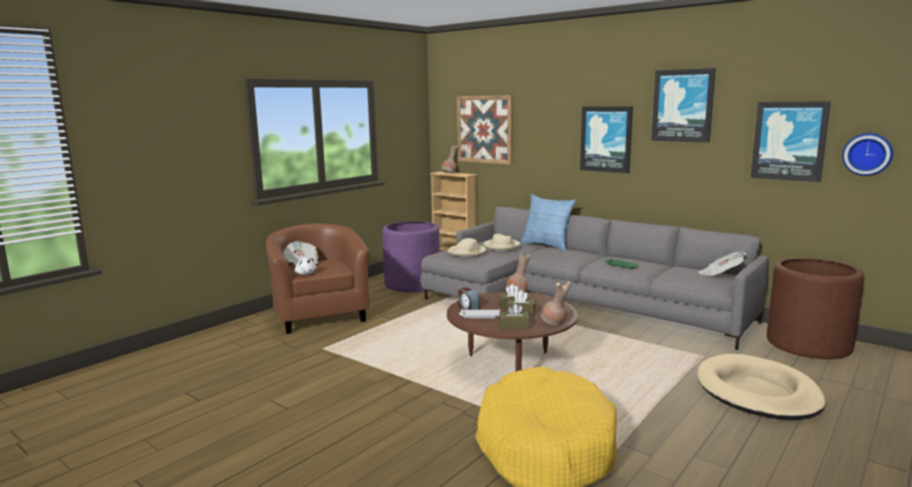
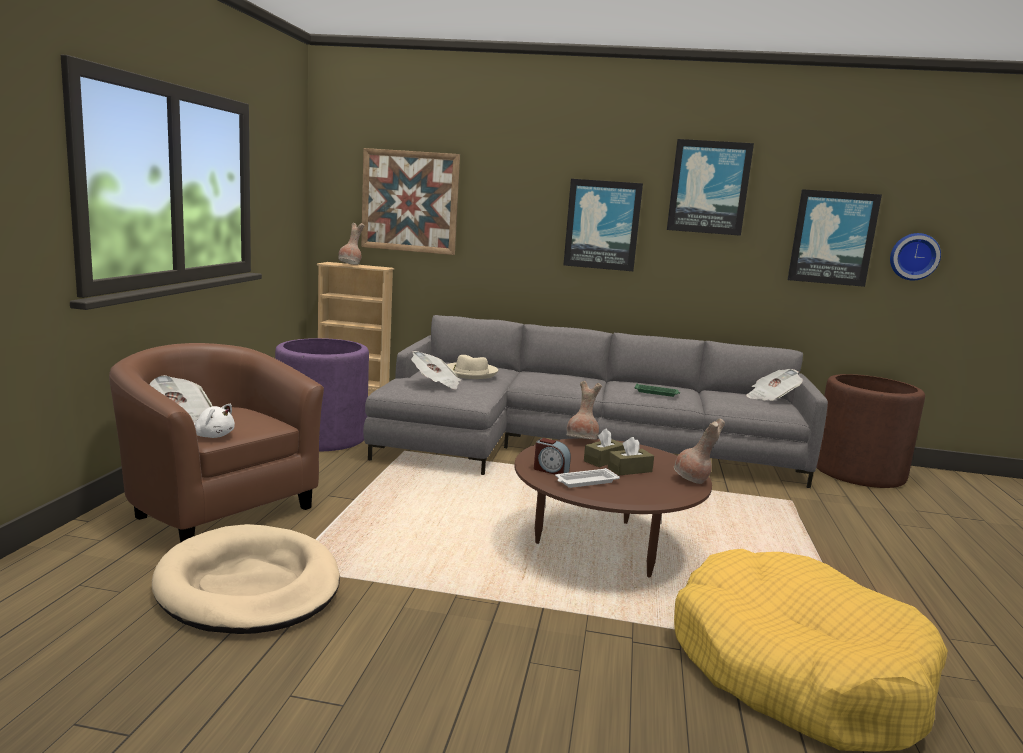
camera: 30 degrees left, 0 degrees up
beige hat [448,238,487,257] -> newspaper [412,351,461,390]
brown tissue box [499,304,530,329] -> none
pillow [520,194,576,250] -> none
beige dog bed [697,354,826,420] -> beige dog bed moved to [152,524,340,634]

